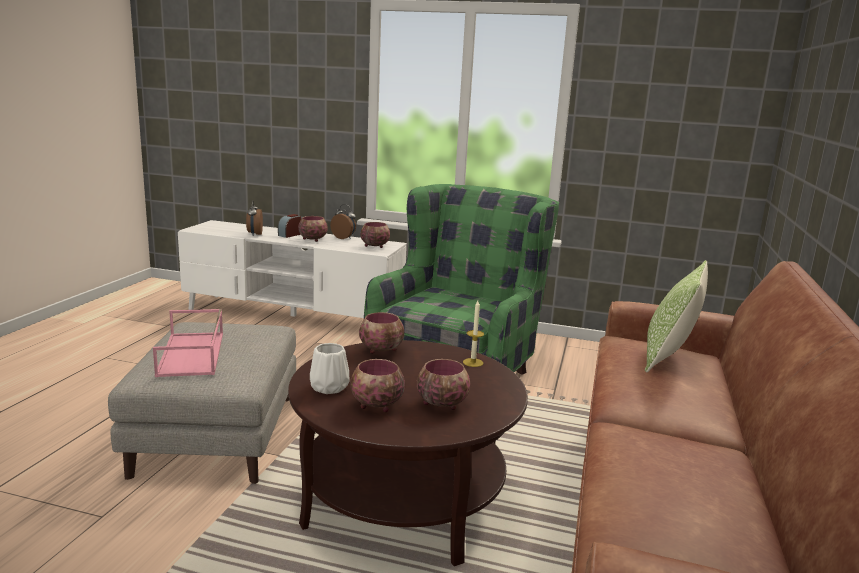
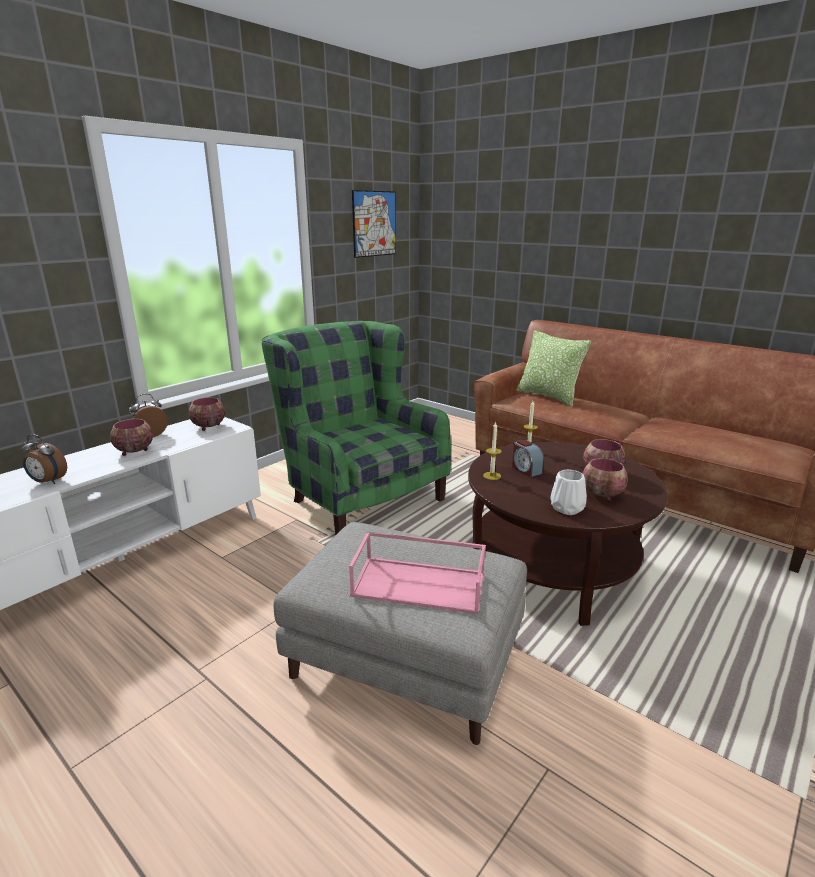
camera: 65 degrees left, 5 degrees up
alarm clock [278,214,301,238] -> alarm clock moved to [512,440,544,477]
bowl [359,312,404,354] -> candle [483,421,501,480]
none -> picture [352,190,396,258]

